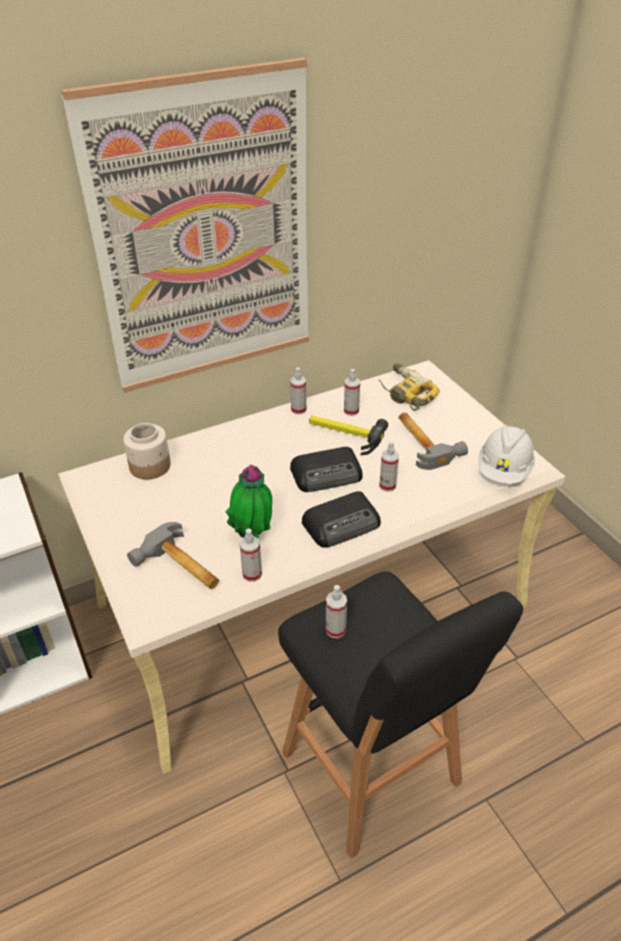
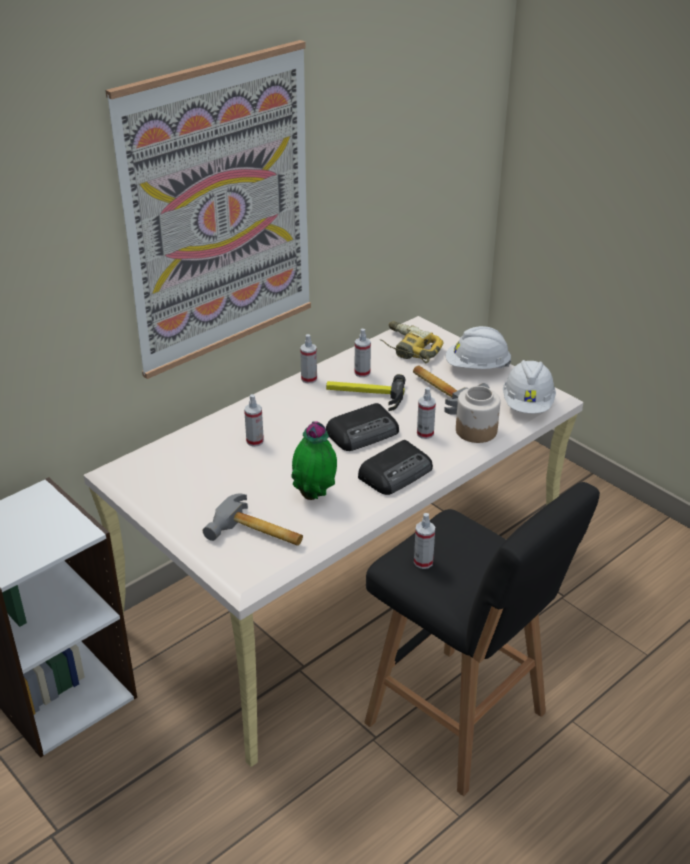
camera: 15 degrees left, 5 degrees down
jar [123,423,171,479] -> jar moved to [456,386,500,443]
spray bottle [240,528,262,582] -> spray bottle moved to [244,394,264,447]
none -> white hard hat [446,326,511,369]

